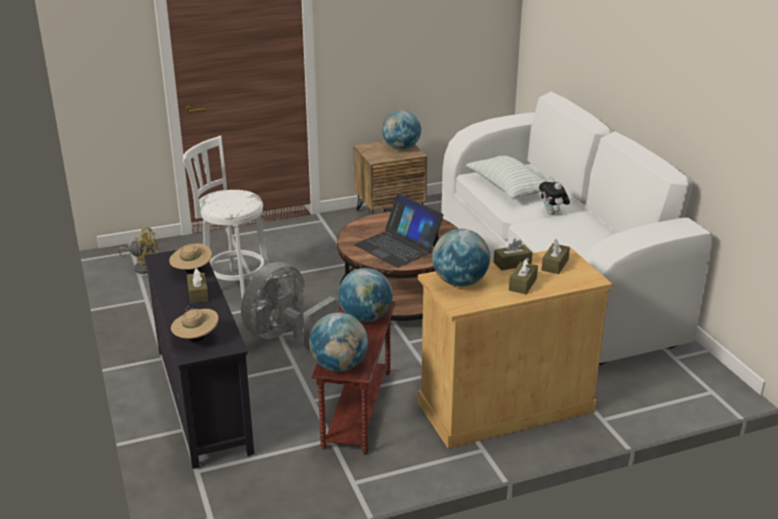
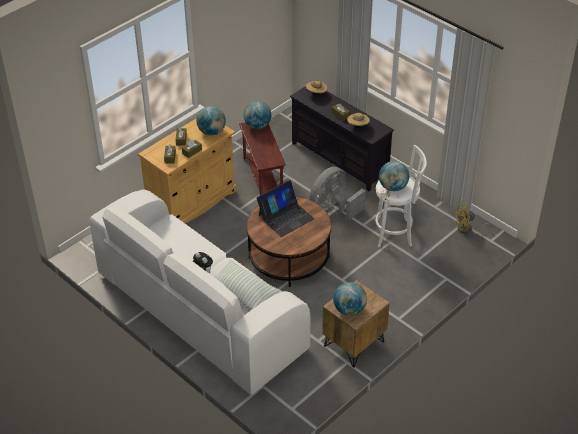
camera: 155 degrees right, 15 degrees up
grey fan [241,262,337,351] -> grey fan turned 150 degrees counterclockwise [310,167,366,220]
globe [338,268,393,322] -> globe moved to [379,161,409,191]
laptop [354,194,444,268] -> laptop turned 120 degrees clockwise [257,180,314,237]

